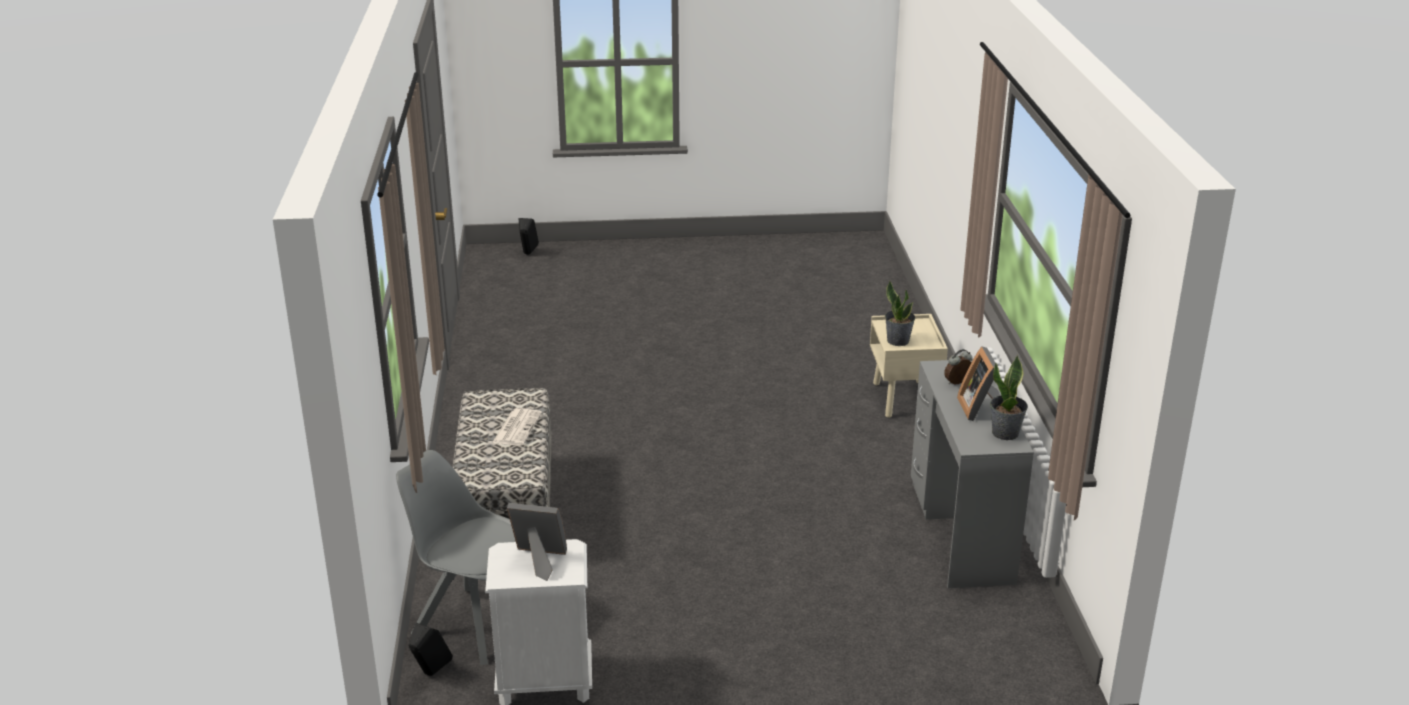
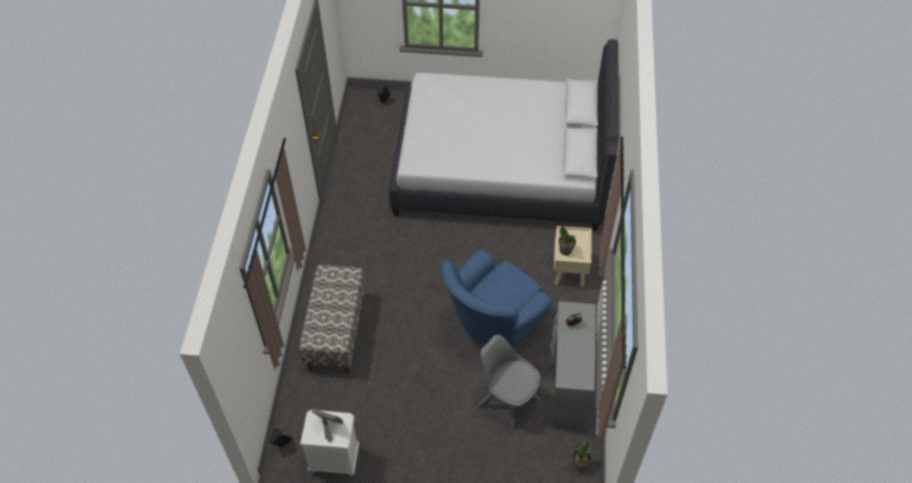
camera: 10 degrees right, 25 degrees up
grey chair [396,450,516,665] -> grey chair moved to [478,335,540,431]
newspaper [492,408,542,446] -> none
picture frame [957,346,1000,421] -> none
potted plant [990,355,1028,440] -> potted plant moved to [572,440,591,471]
none -> white bed [389,39,619,231]
none -> blue armchair [441,250,552,347]

